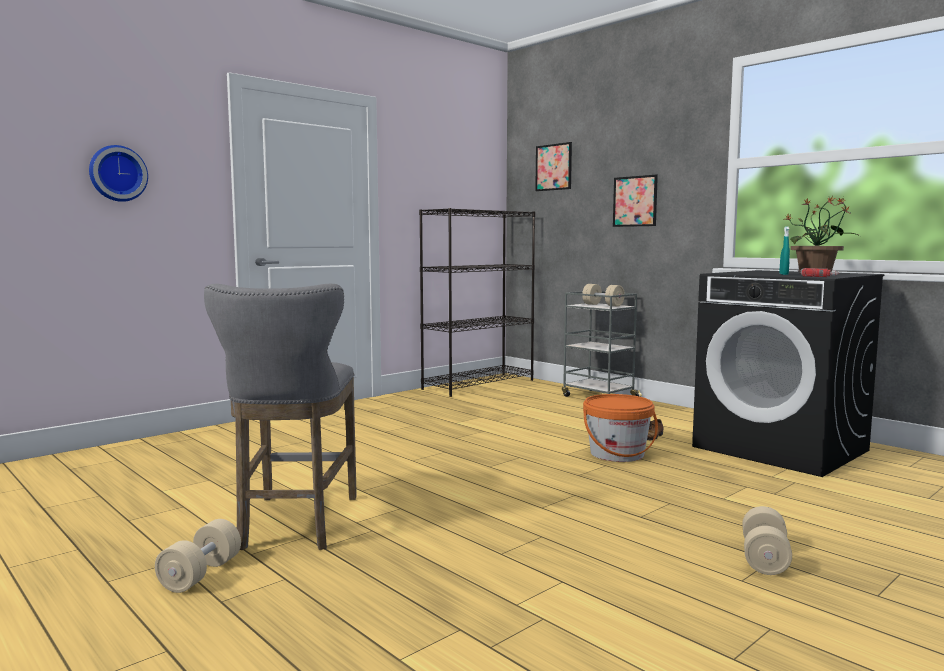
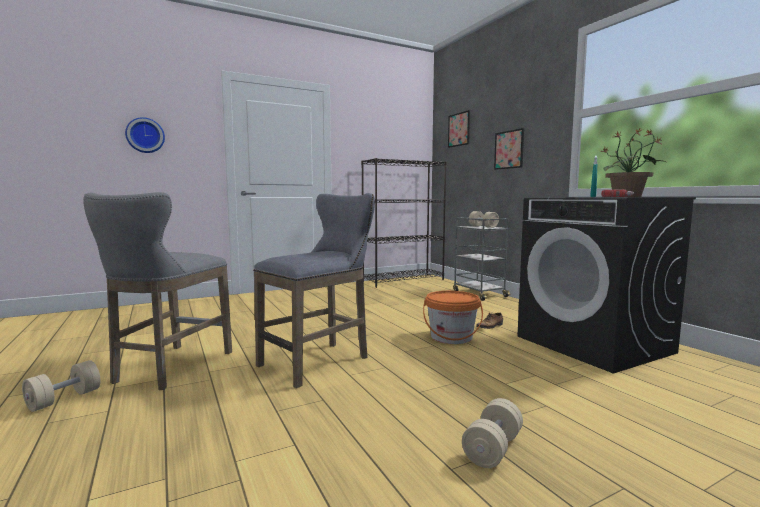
camera: 15 degrees right, 0 degrees up
none -> grey stool [253,193,375,388]

